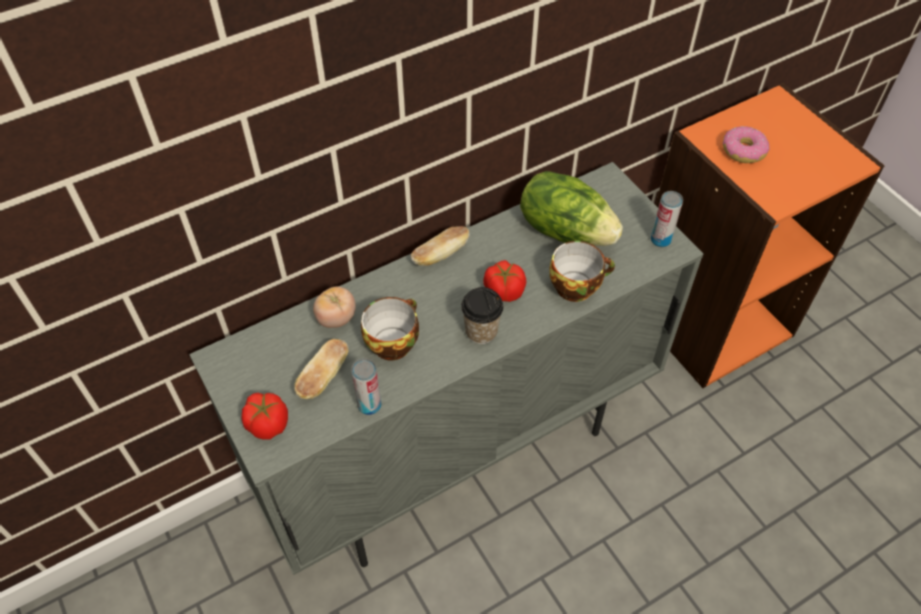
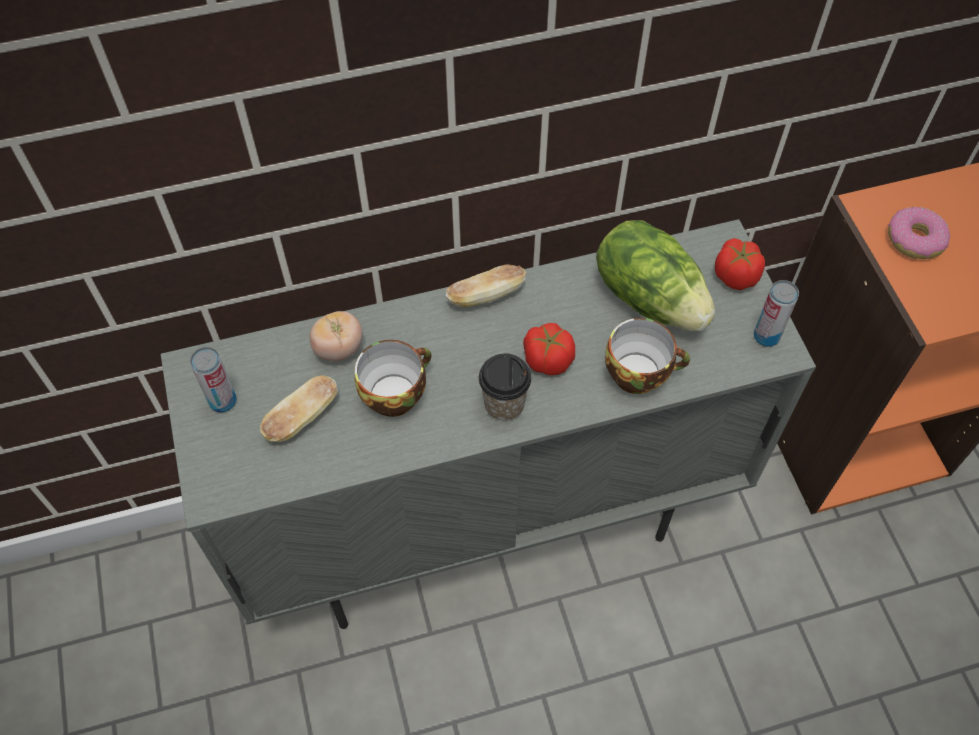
camera: 15 degrees right, 5 degrees up
tomato [241,393,288,440] -> tomato moved to [715,238,765,290]
can [351,358,381,415] -> can moved to [190,347,236,412]

